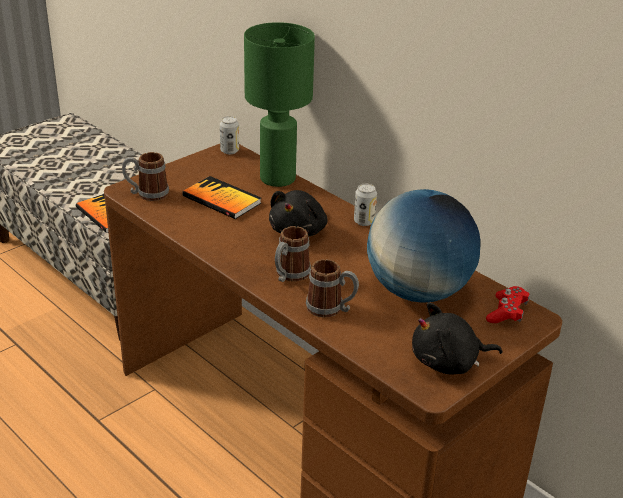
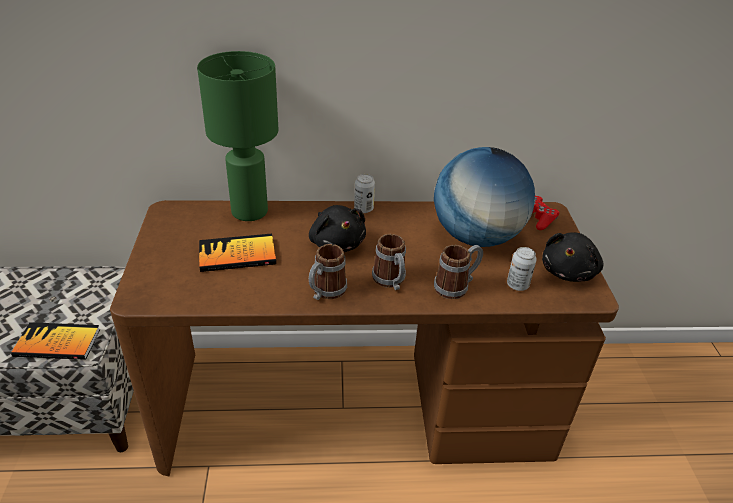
camera: 50 degrees left, 5 degrees up
mug [122,152,169,201] -> mug moved to [309,244,347,300]
can [220,116,239,154] -> can moved to [507,247,537,291]

